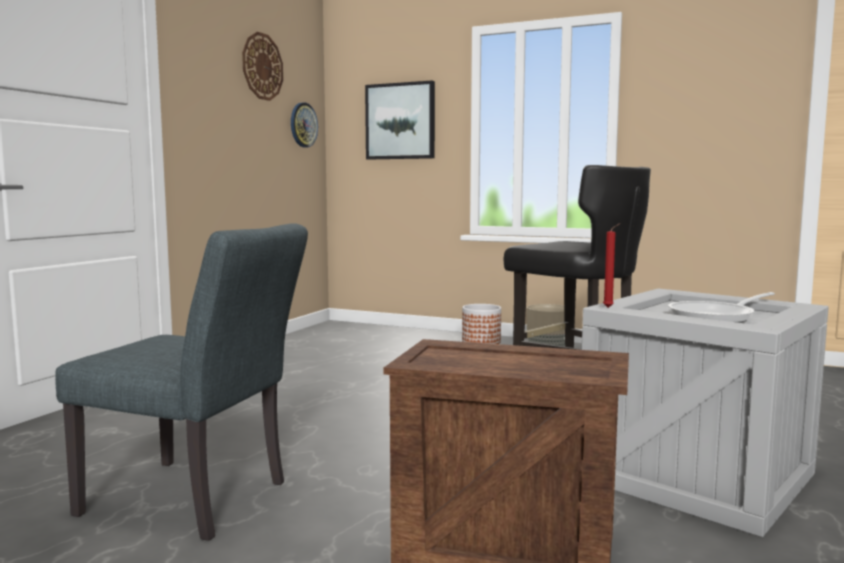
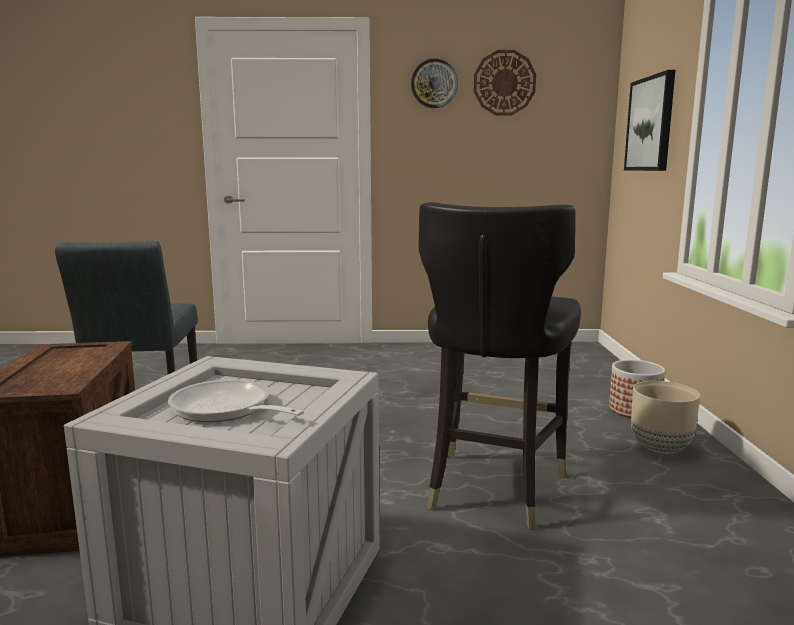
camera: 65 degrees right, 5 degrees up
wall clock [291,102,318,147] -> wall clock moved to [411,59,458,108]
red candle [603,224,619,308] -> none

